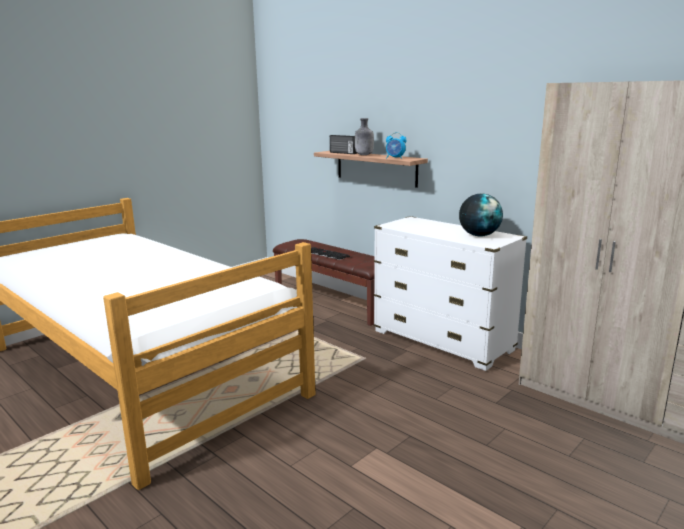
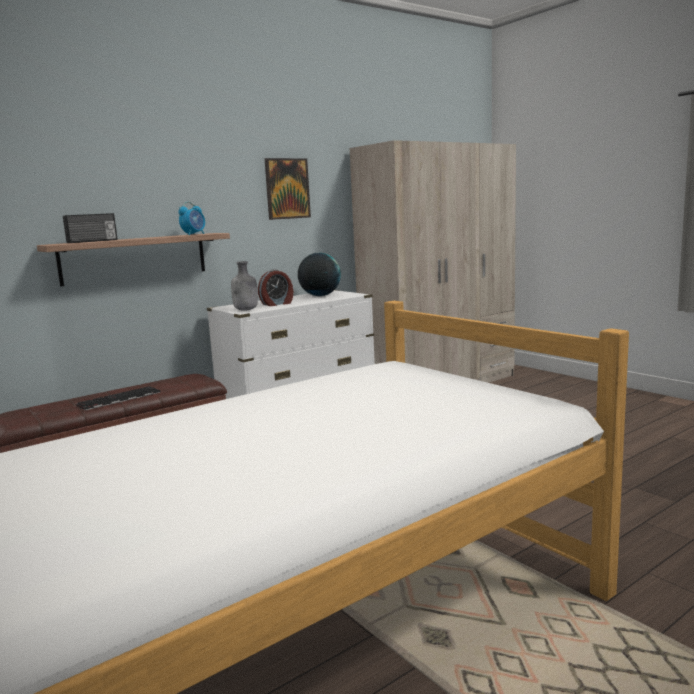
camera: 80 degrees left, 5 degrees down
grey bottle [355,118,374,155] -> grey bottle moved to [231,261,258,311]
none -> alarm clock [258,269,293,306]
none -> picture [265,158,311,220]

